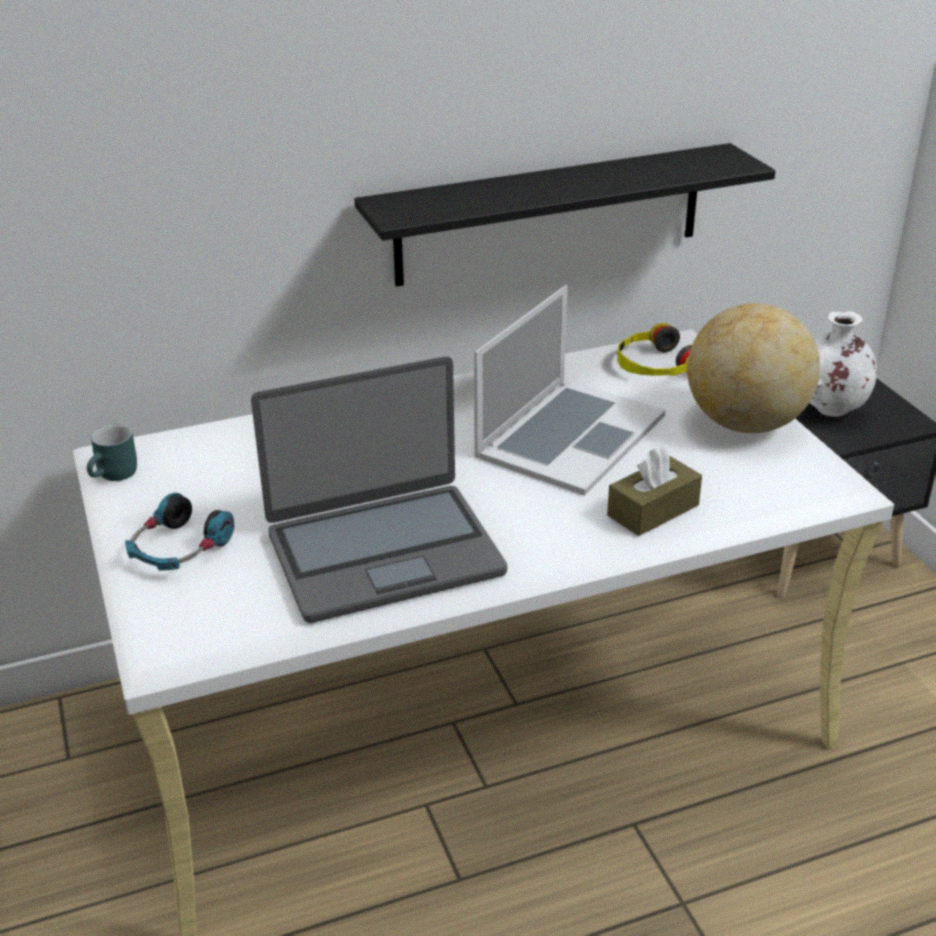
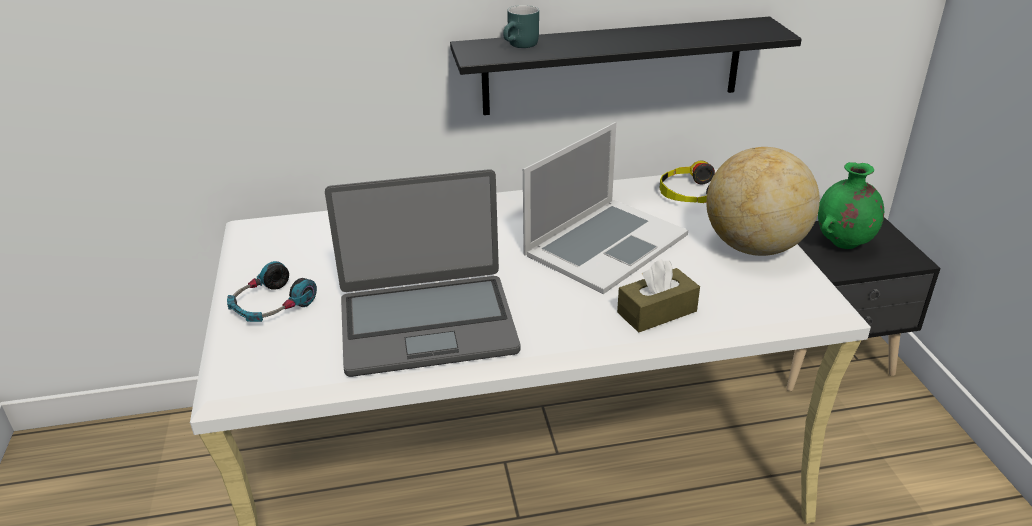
camera: 10 degrees right, 0 degrees up
turquoise mug [87,424,137,481] -> turquoise mug moved to [503,5,539,48]
white vase [810,311,877,417] -> green vase [818,162,884,249]

